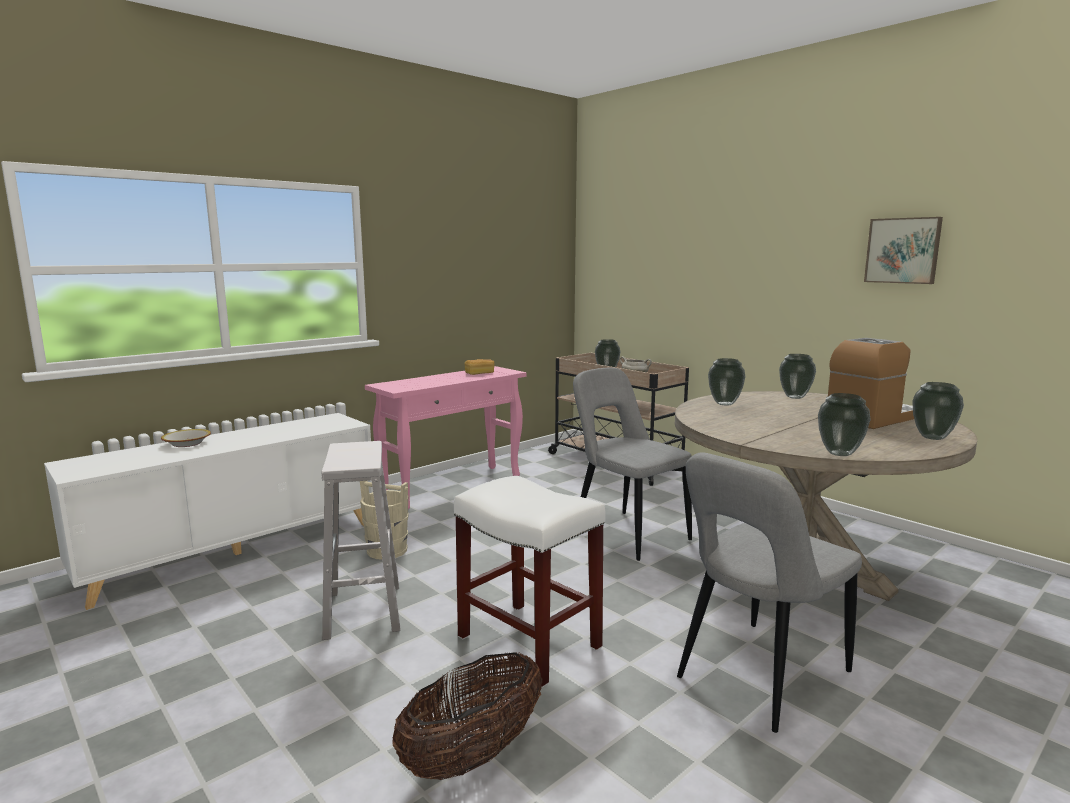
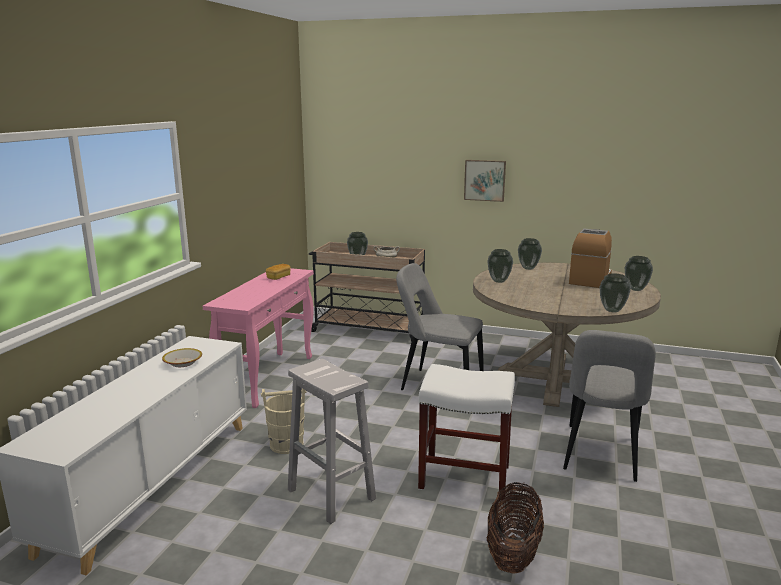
camera: 30 degrees left, 5 degrees up
bowl [161,429,211,447] -> bowl moved to [162,348,202,367]
picture [864,217,943,284] -> picture moved to [464,160,506,202]

